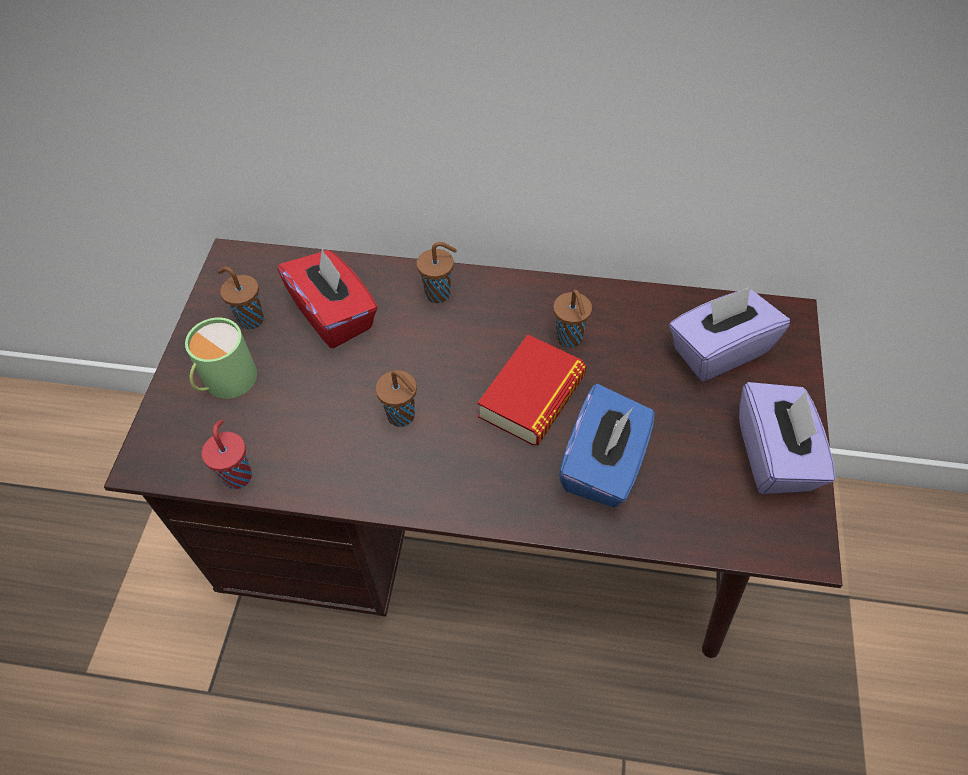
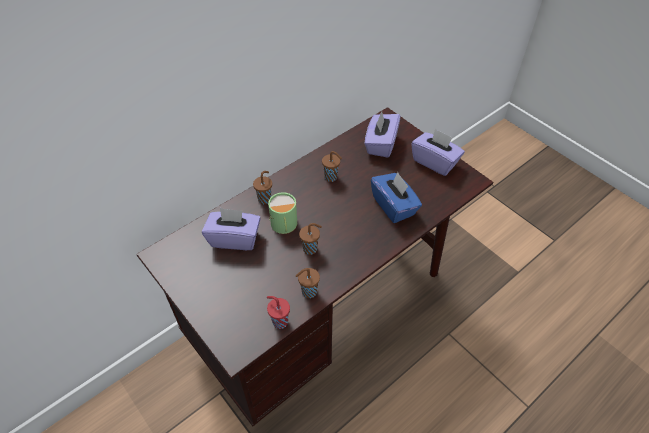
camera: 50 degrees left, 5 degrees down
green mug [185,318,257,399] -> green mug moved to [268,192,297,234]
brown cup [218,267,264,329] -> brown cup moved to [296,268,320,298]
red tissue box [277,248,378,348] -> purple tissue box [202,208,261,250]
book [478,335,586,446] -> none

